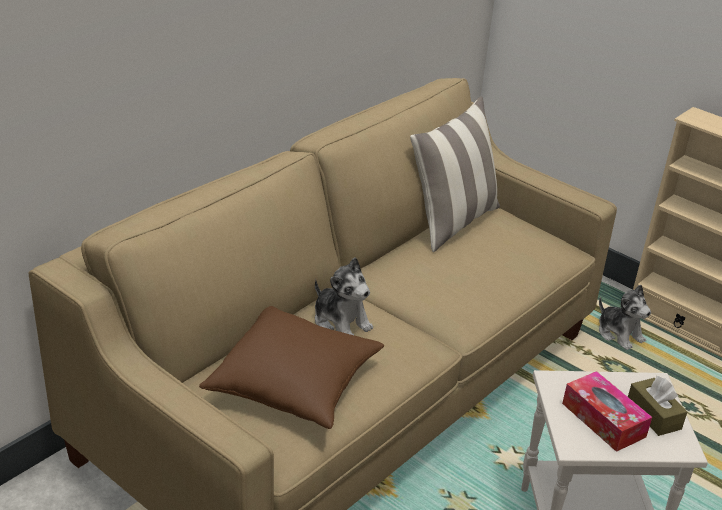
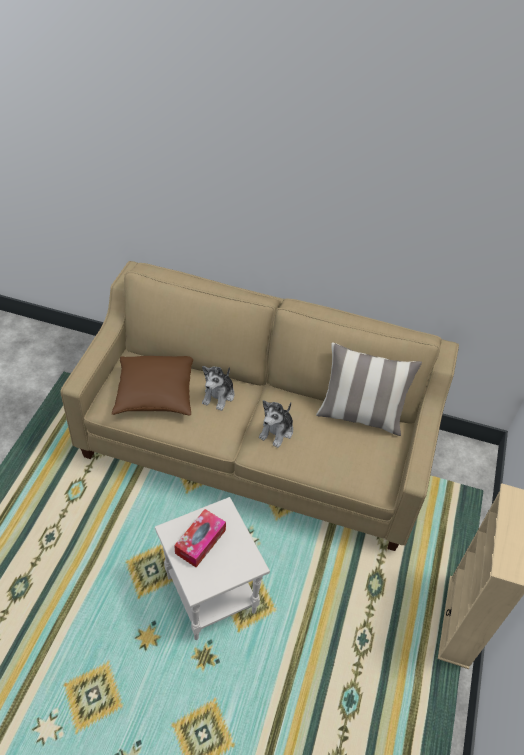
camera: 65 degrees right, 15 degrees up
plush toy [599,285,651,350] -> plush toy moved to [259,400,293,448]
brown tissue box [628,375,687,436] -> none

